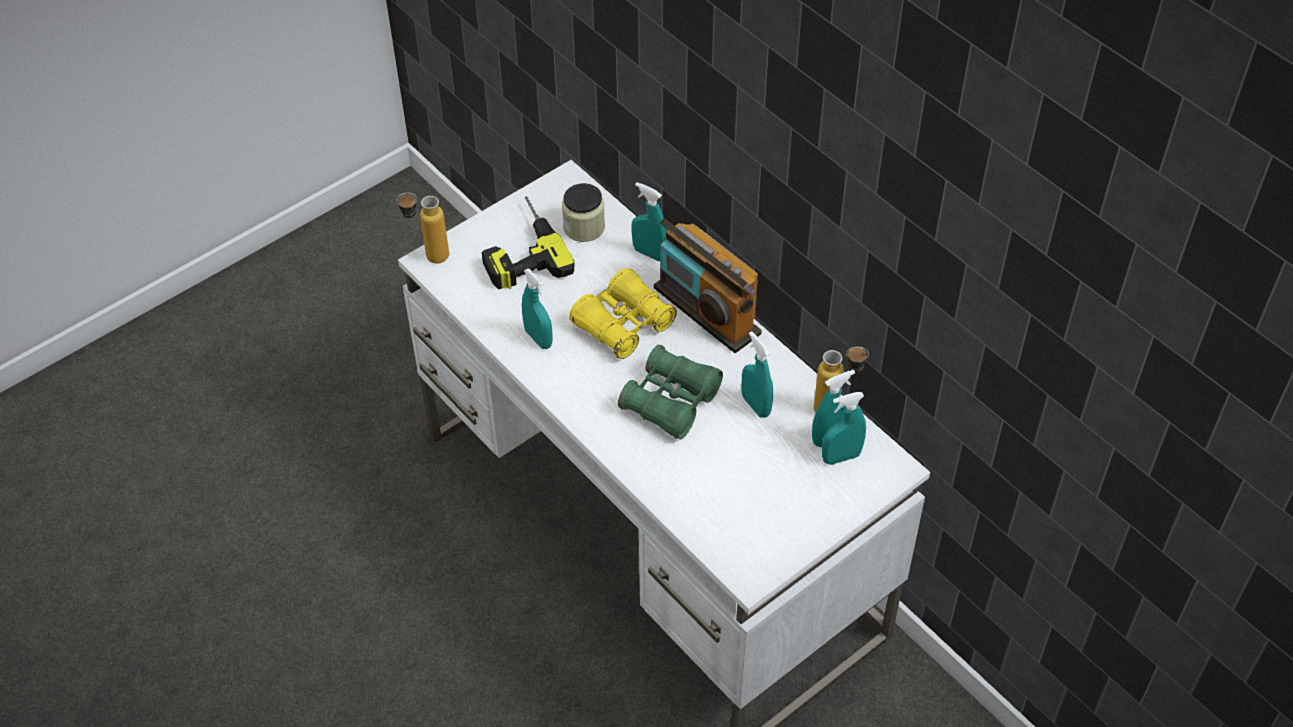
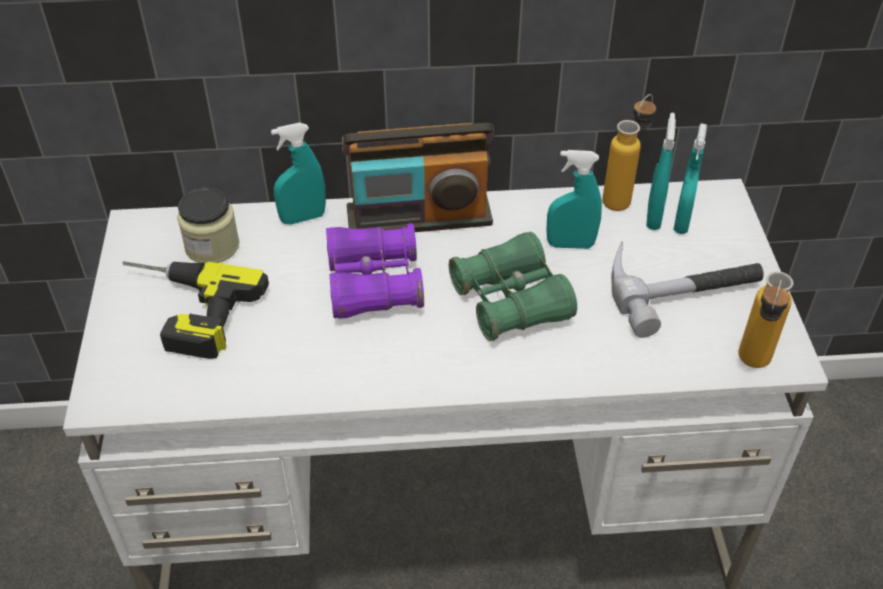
camera: 55 degrees left, 5 degrees down
bottle [396,193,449,264] -> bottle moved to [738,272,794,368]
turquoise spray bottle [522,269,553,349] -> none
yellow binoculars [569,268,677,359] -> purple binoculars [326,223,424,319]
none -> hammer [611,241,764,337]

